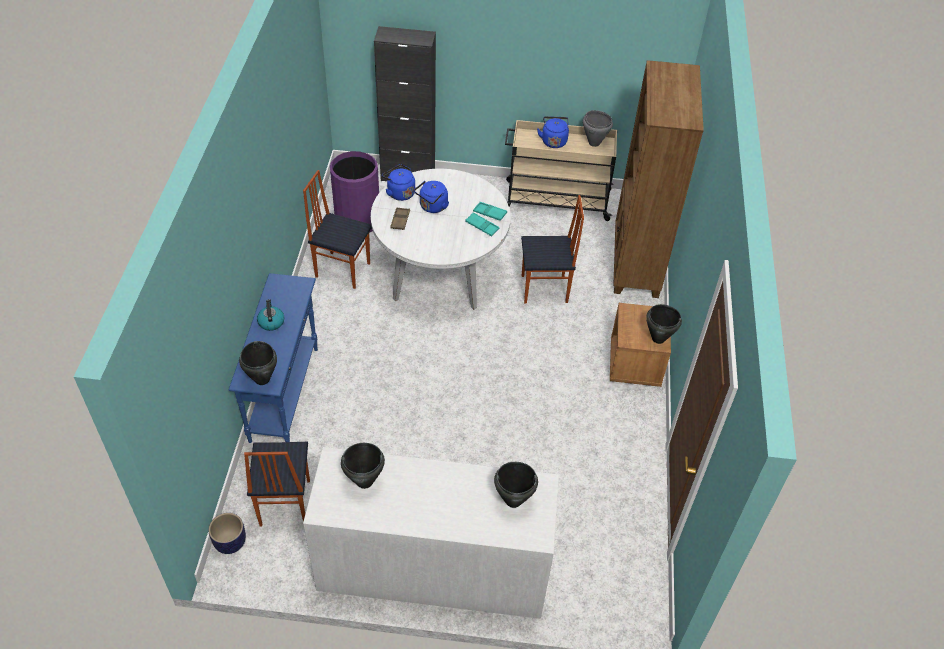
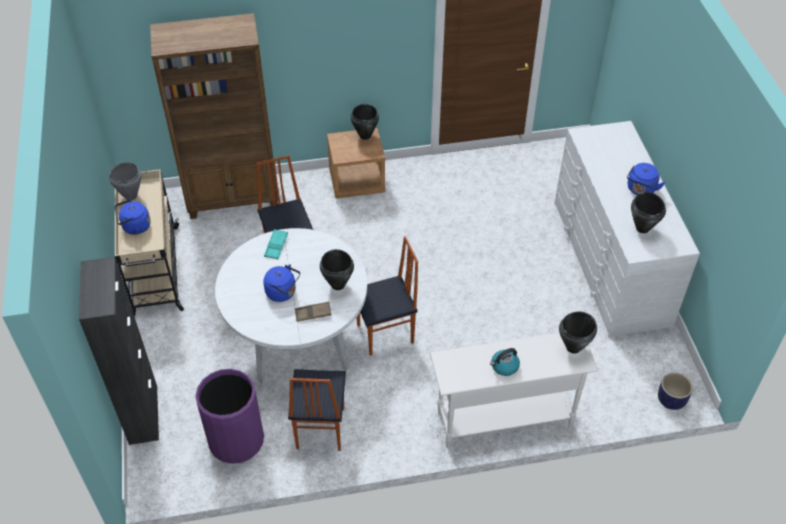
camera: 105 degrees left, 0 degrees up
blue console table [229,273,318,443] -> white console table [430,333,598,448]
chair [244,442,310,526] -> chair moved to [357,236,418,356]
blue kettle [382,164,415,201] -> blue kettle moved to [627,163,665,195]
turquoise tray [465,212,499,237] -> none
black cooking pot [494,462,538,508] -> black cooking pot moved to [320,249,354,290]

